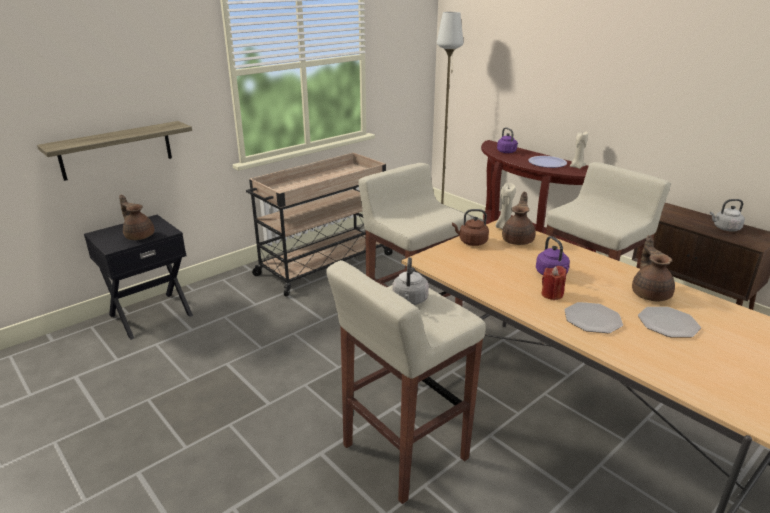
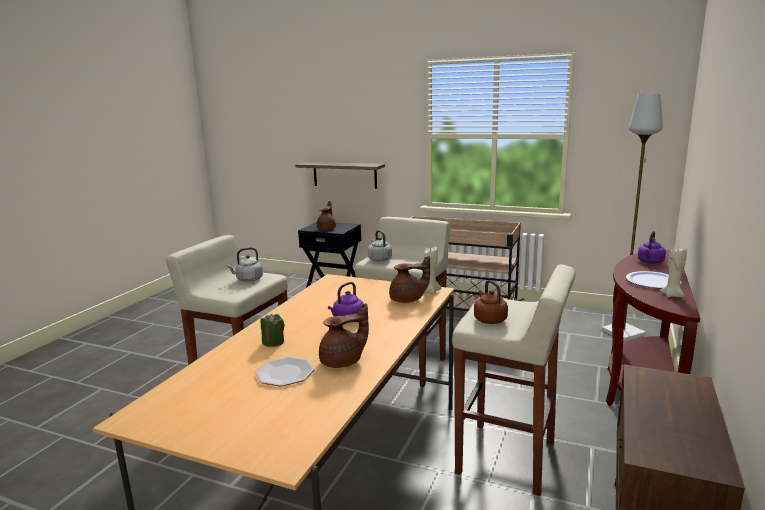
camera: 65 degrees right, 10 degrees down
brown kettle [452,209,489,246] -> brown kettle moved to [474,280,508,324]
red candle [541,266,567,300] -> none
plate [564,302,623,333] -> green candle [261,314,284,347]
grey kettle [710,199,745,232] -> grey kettle moved to [368,230,392,262]

